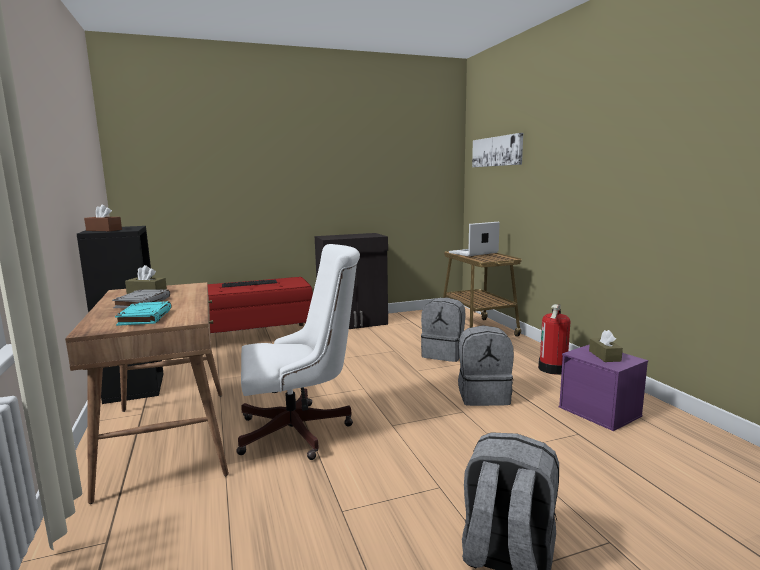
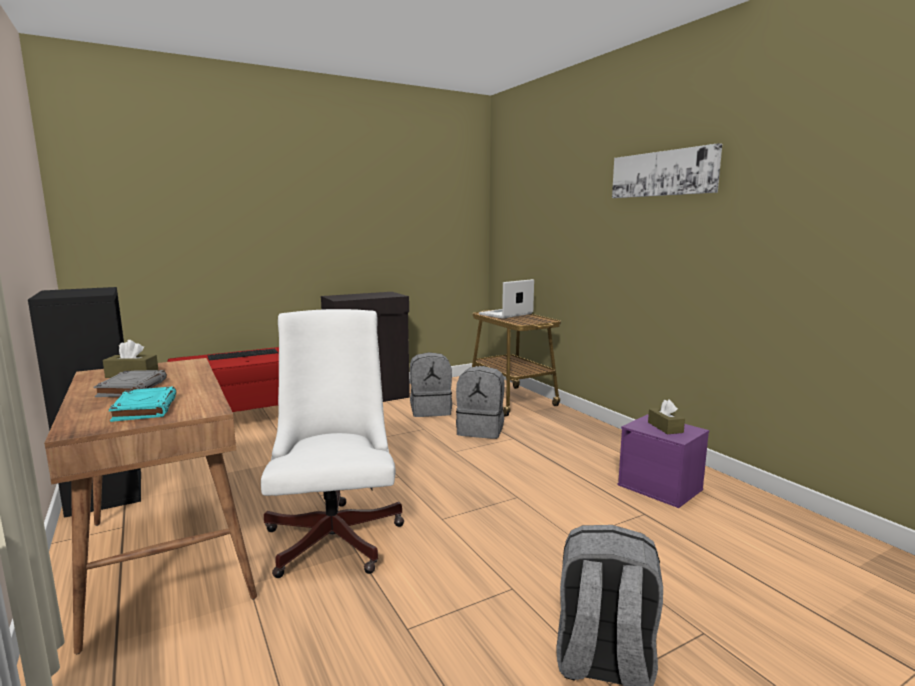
camera: 10 degrees left, 0 degrees up
brown tissue box [84,204,122,231] -> none
white office chair [236,244,360,460] -> white office chair turned 75 degrees counterclockwise [261,309,404,578]
grey backpack [458,325,514,406] -> grey backpack moved to [410,352,452,417]
picture [472,133,523,167] -> picture moved to [612,143,722,198]
fire extinguisher [538,304,570,375] -> none

